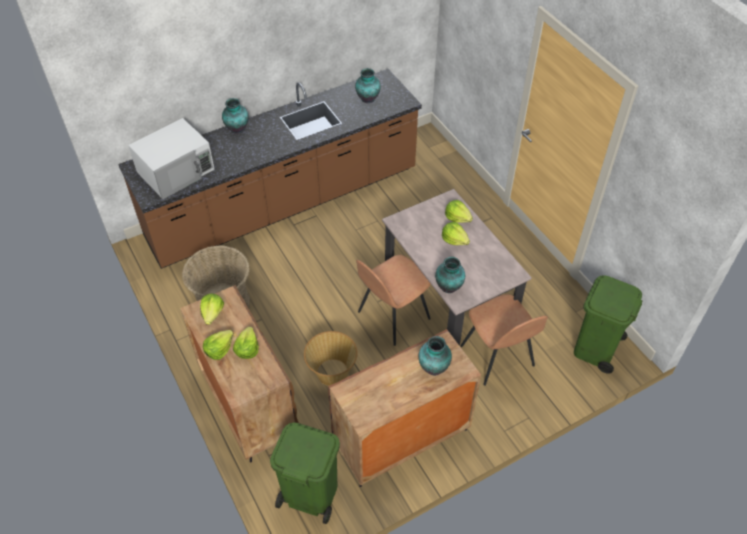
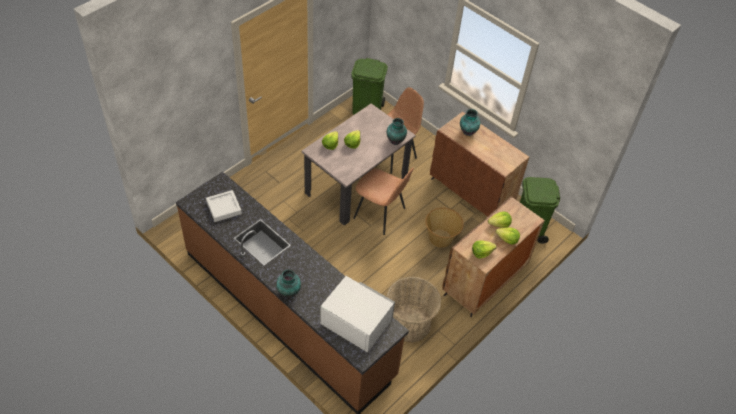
camera: 110 degrees left, 0 degrees up
vase [355,68,380,103] -> grey tray [206,190,242,222]

